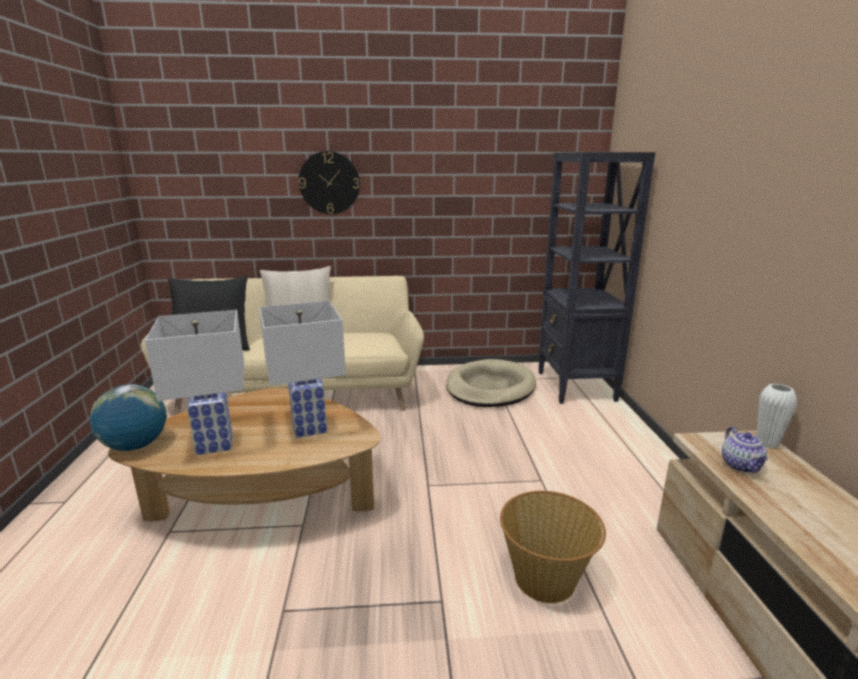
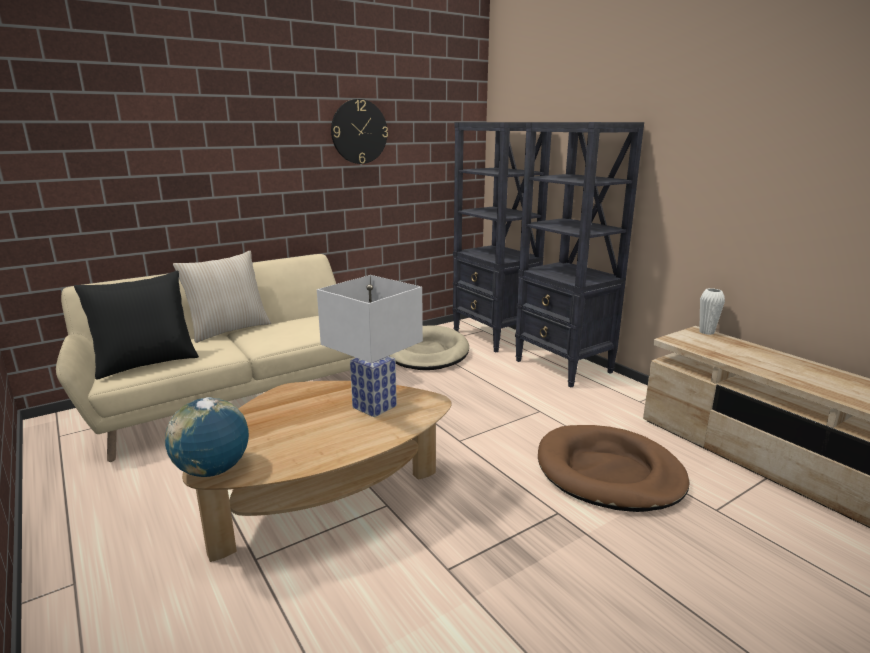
camera: 30 degrees left, 0 degrees up
white table lamp [145,310,244,456] -> none
wall clock [299,151,360,214] -> wall clock moved to [331,99,388,164]
basket [500,491,606,603] -> brown dog bed [538,425,690,512]
teapot [722,427,768,473] -> none
none -> black bookcase [515,122,644,387]

